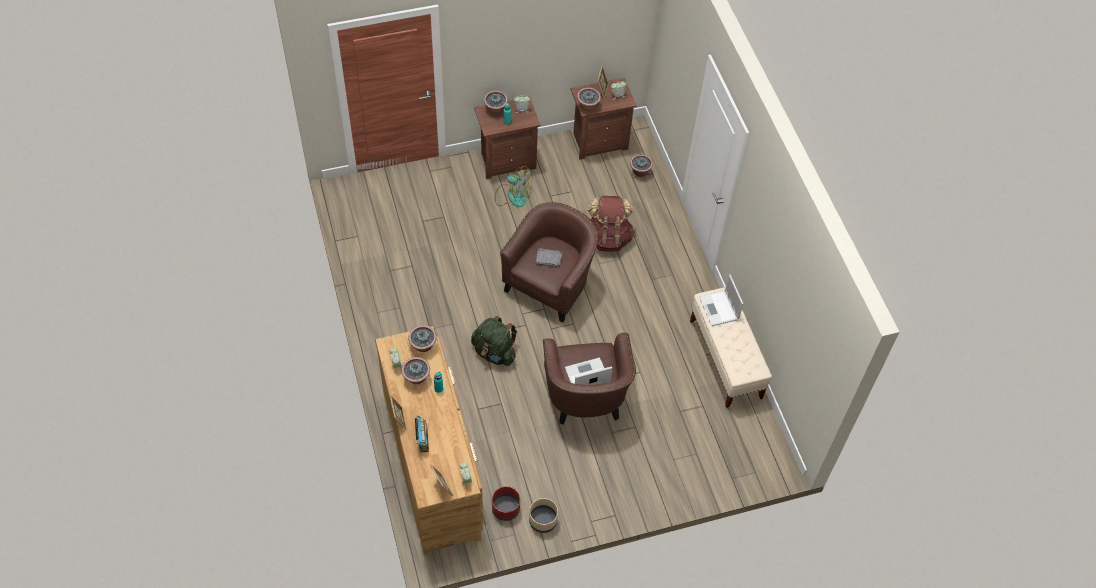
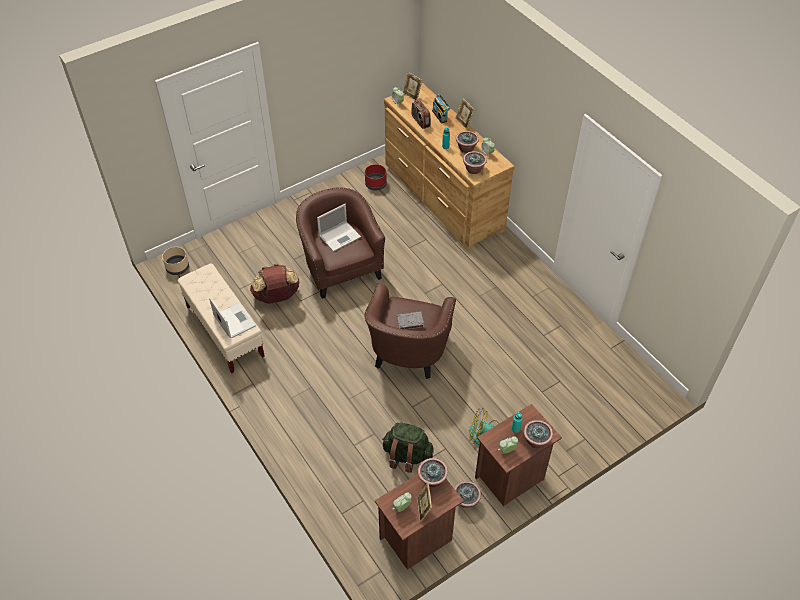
camera: 165 degrees right, 5 degrees down
green backpack [471,316,517,366] -> green backpack moved to [382,423,433,473]
beige planter [529,498,558,533] -> beige planter moved to [162,247,189,275]
brown backpack [587,196,635,252] -> brown backpack moved to [250,264,300,304]
potted plant [630,155,653,177] -> potted plant moved to [454,481,481,508]
none -> radio [411,100,431,129]

